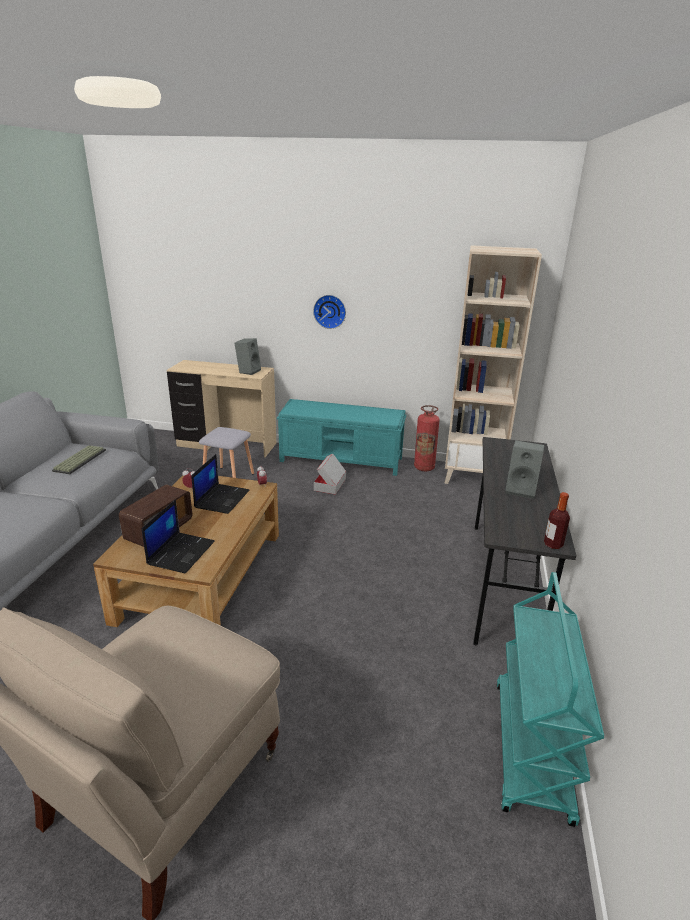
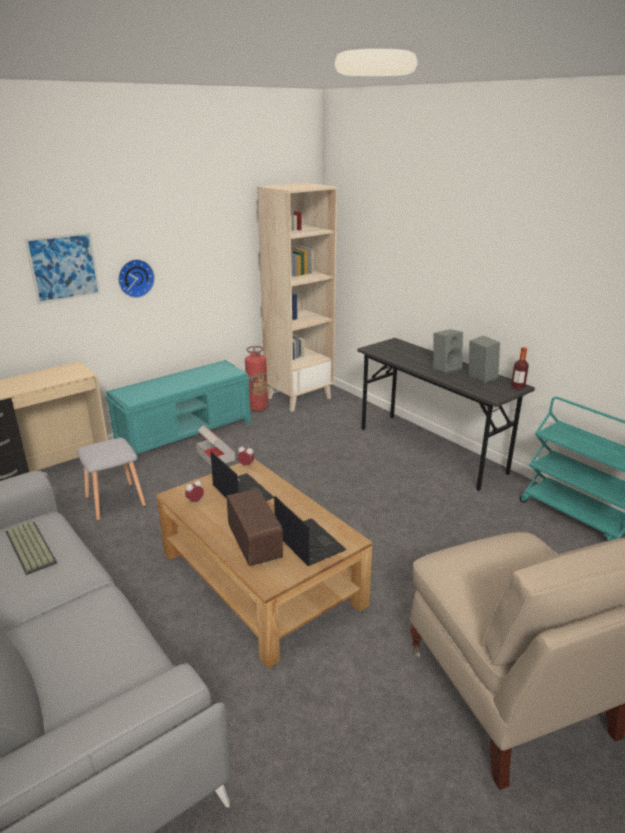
camera: 50 degrees left, 0 degrees up
grey speaker [234,338,261,375] -> grey speaker moved to [469,336,500,383]
none -> picture [25,232,100,304]

